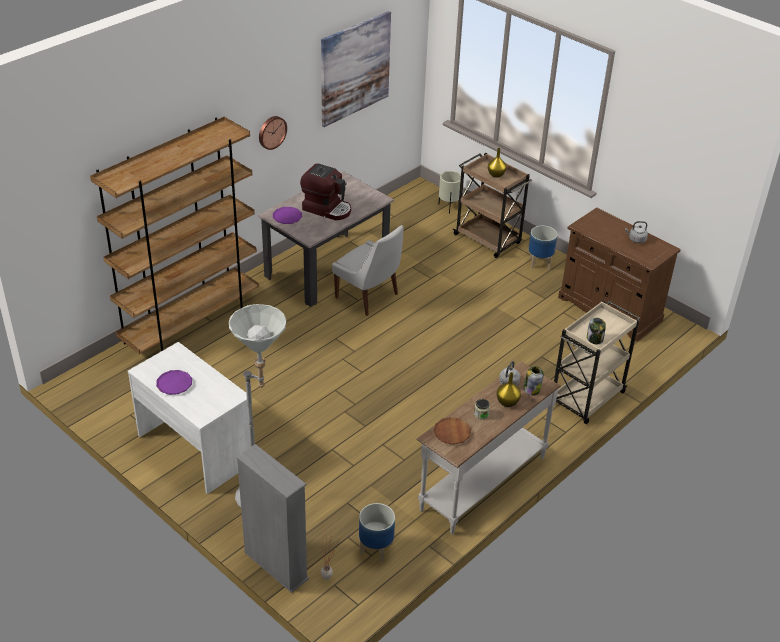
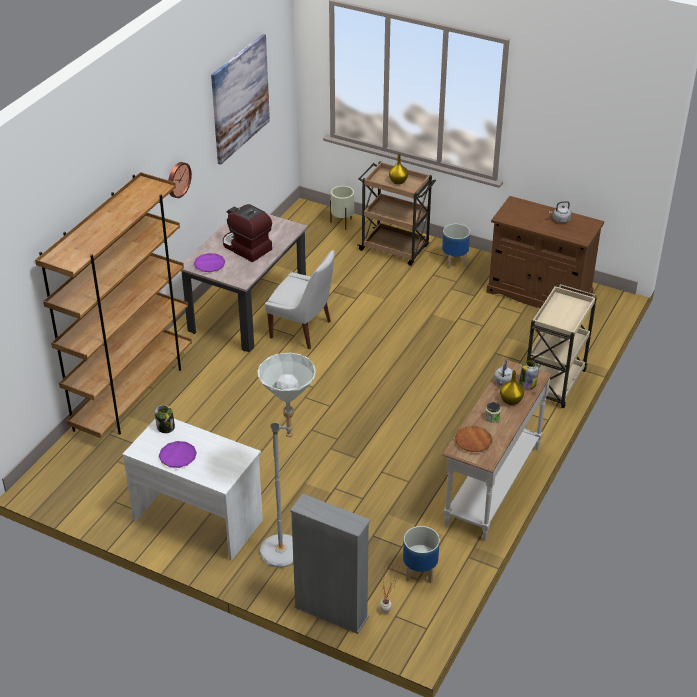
camera: 15 degrees left, 0 degrees up
coffee machine [300,163,351,220] -> coffee machine turned 150 degrees counterclockwise [223,204,272,262]
jar [587,318,606,345] -> jar moved to [155,405,175,433]

